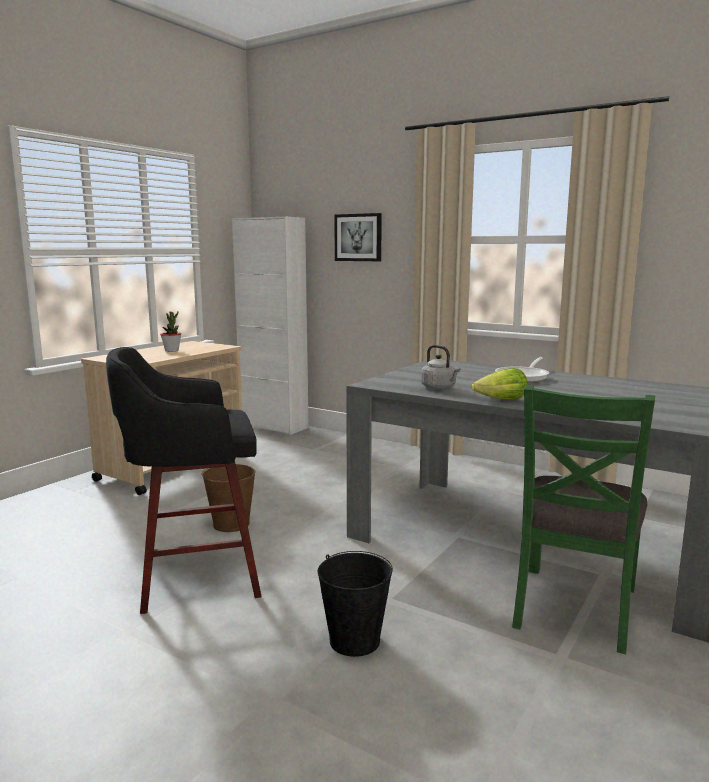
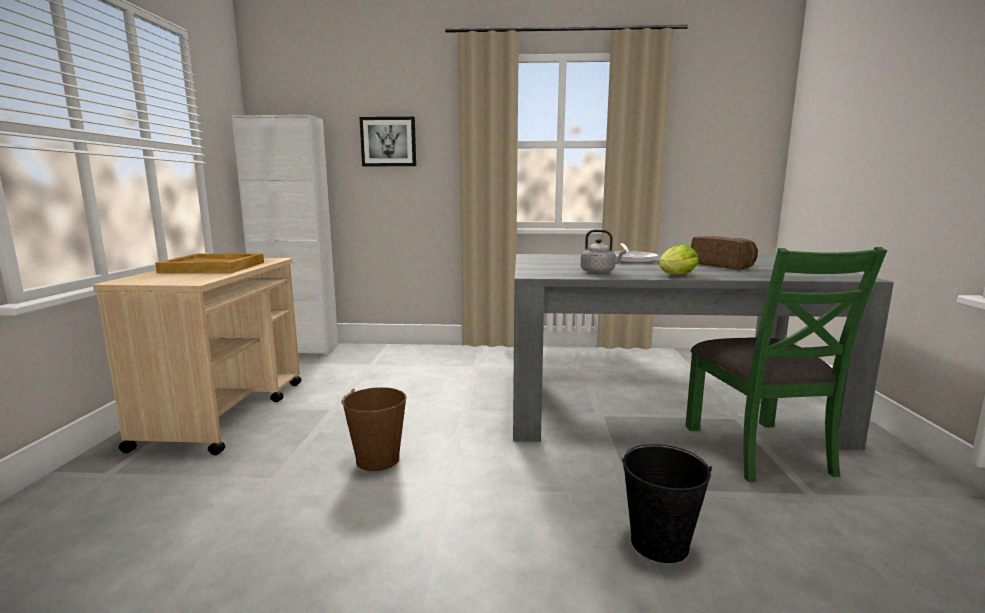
camera: 30 degrees left, 0 degrees up
black stool [106,347,261,614] -> none
potted plant [160,311,181,352] -> beige tray [155,254,264,273]
none -> bread [691,236,758,270]

